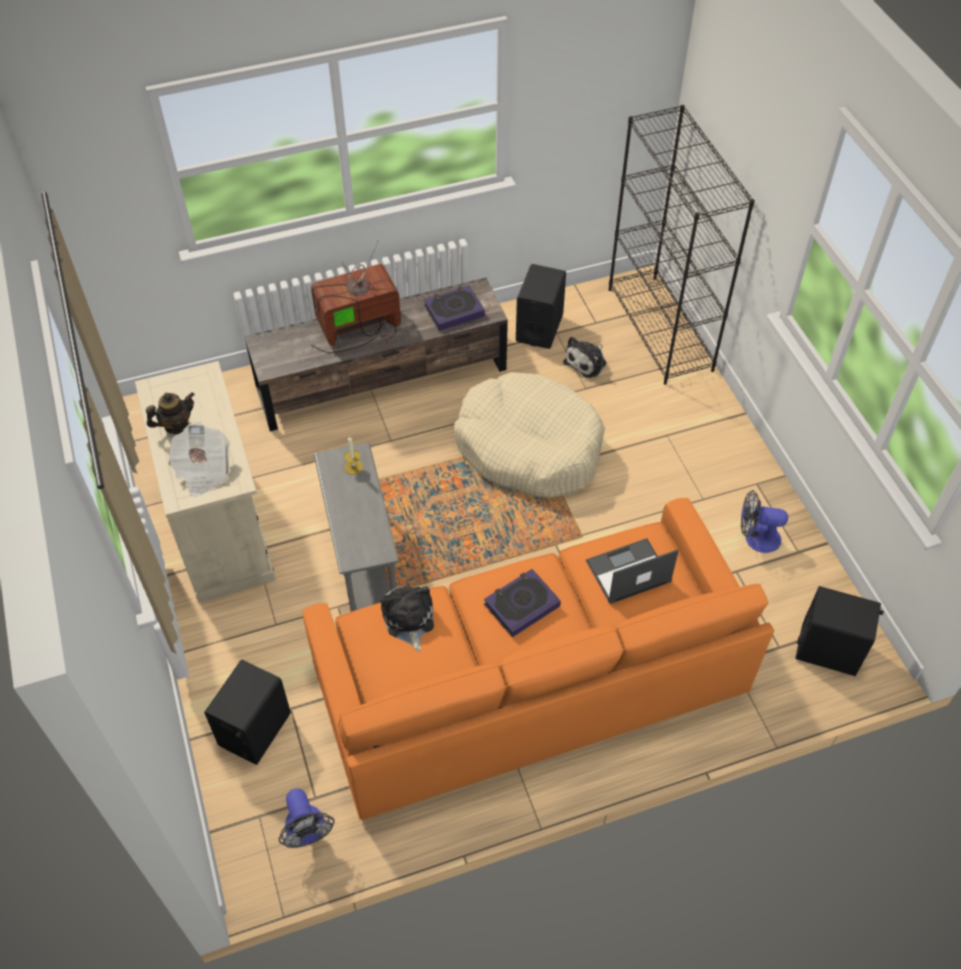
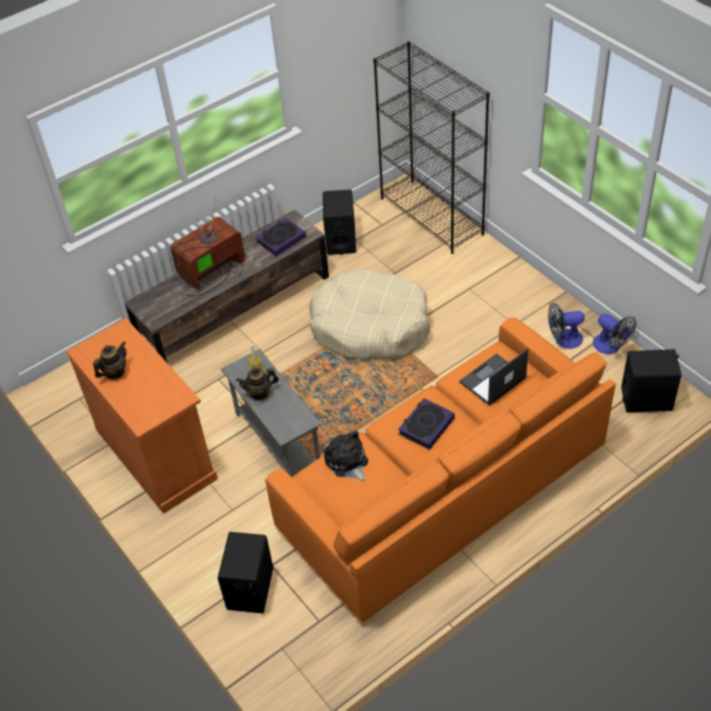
camera: 15 degrees left, 5 degrees down
beige cabinet [135,361,276,603] -> orange cabinet [66,318,218,514]
newspaper [168,422,230,497] -> none
fan [279,788,334,848] -> fan moved to [593,314,636,354]
plush toy [563,337,607,378] -> none
none -> teapot [236,367,279,400]

